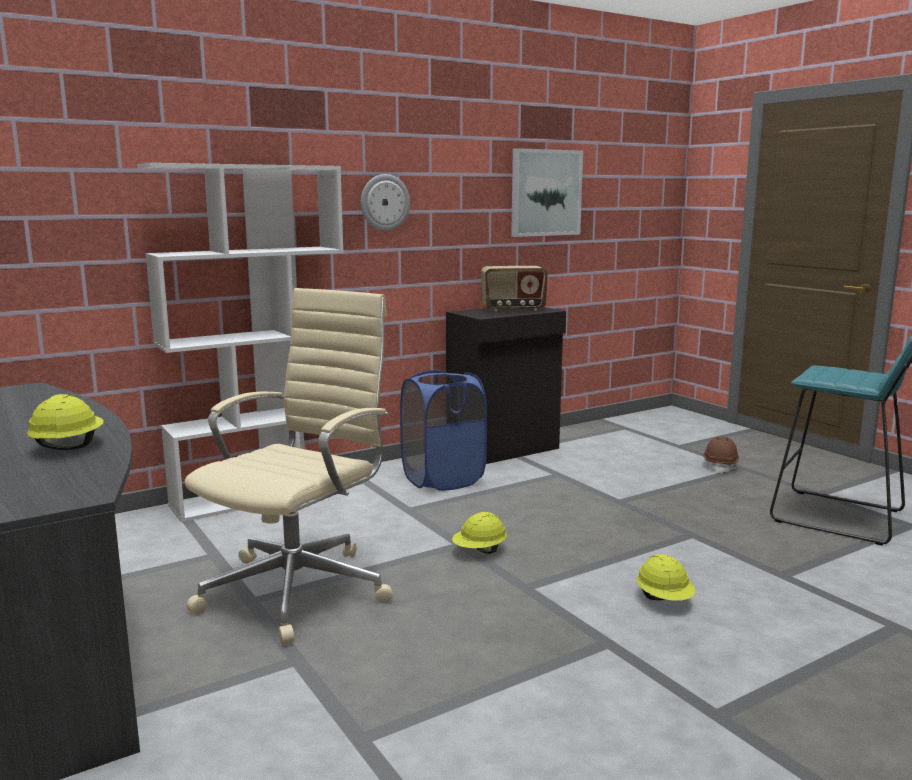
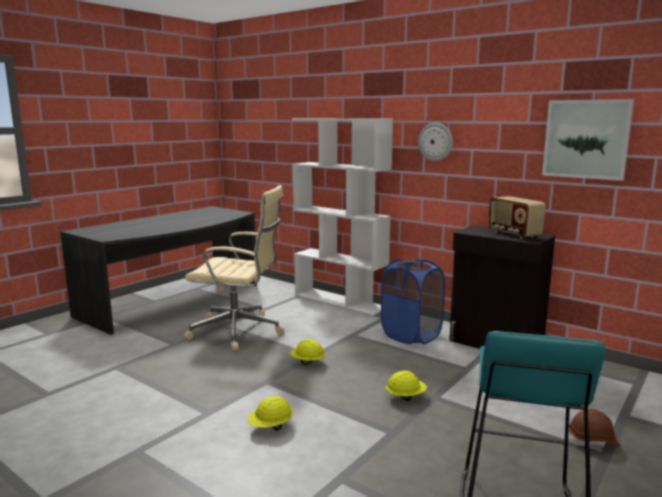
camera: 70 degrees right, 0 degrees up
yellow hard hat [27,394,104,450] -> yellow hard hat moved to [386,370,427,401]

